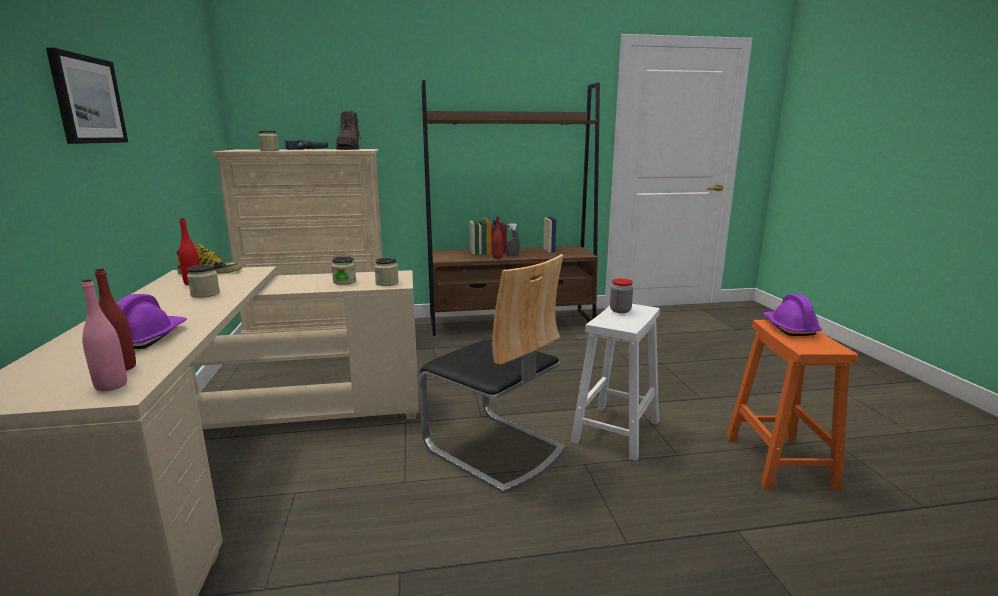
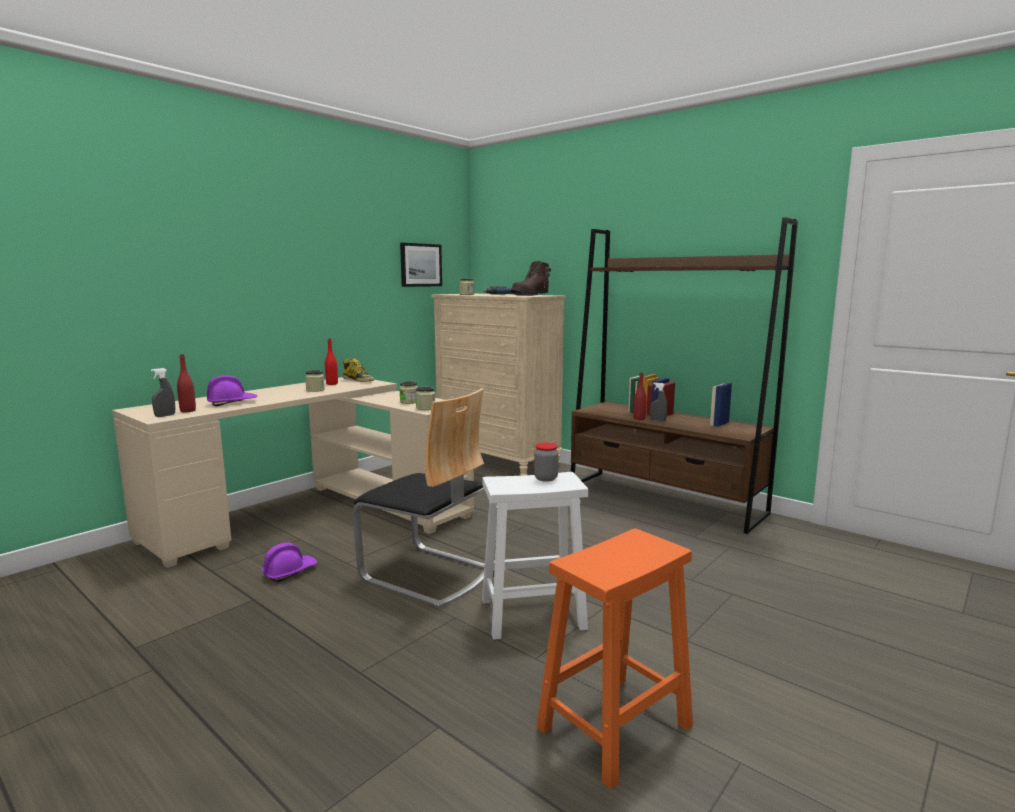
camera: 50 degrees right, 5 degrees down
picture [46,48,128,144] -> picture moved to [400,243,442,287]
pink bottle [82,279,127,391] -> grey spray bottle [151,368,175,417]
chair [418,254,565,493] -> chair turned 60 degrees counterclockwise [353,388,485,608]
purple hard hat [763,294,822,336] -> purple hard hat moved to [261,543,317,582]

